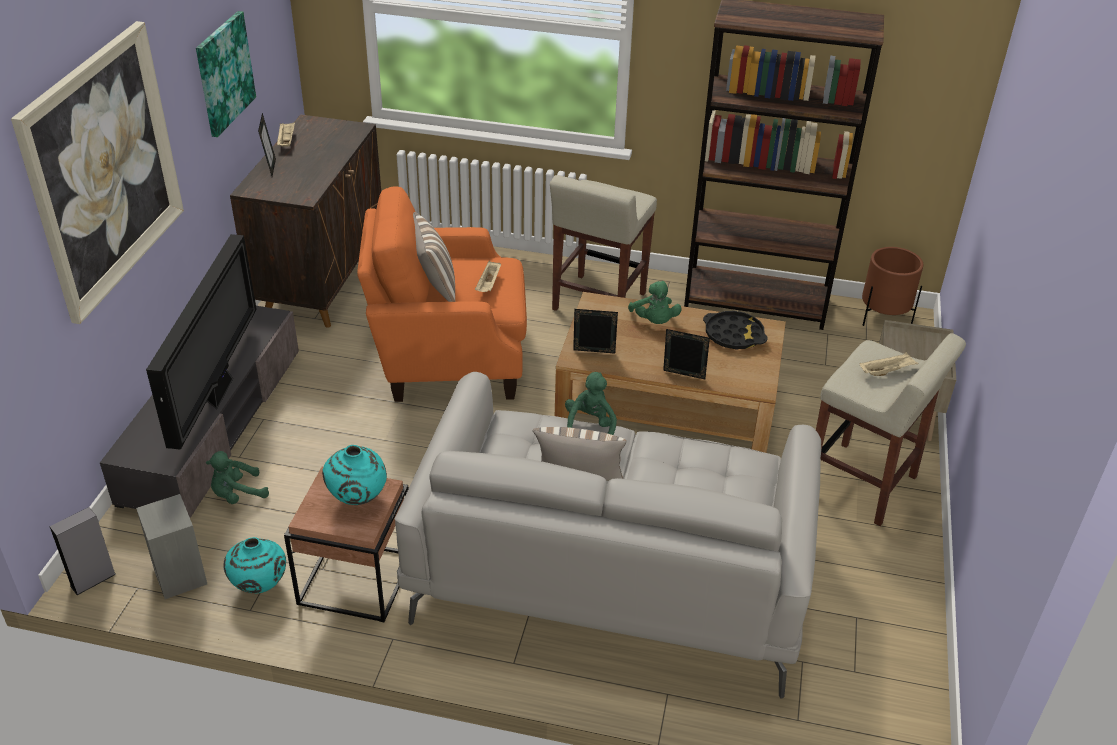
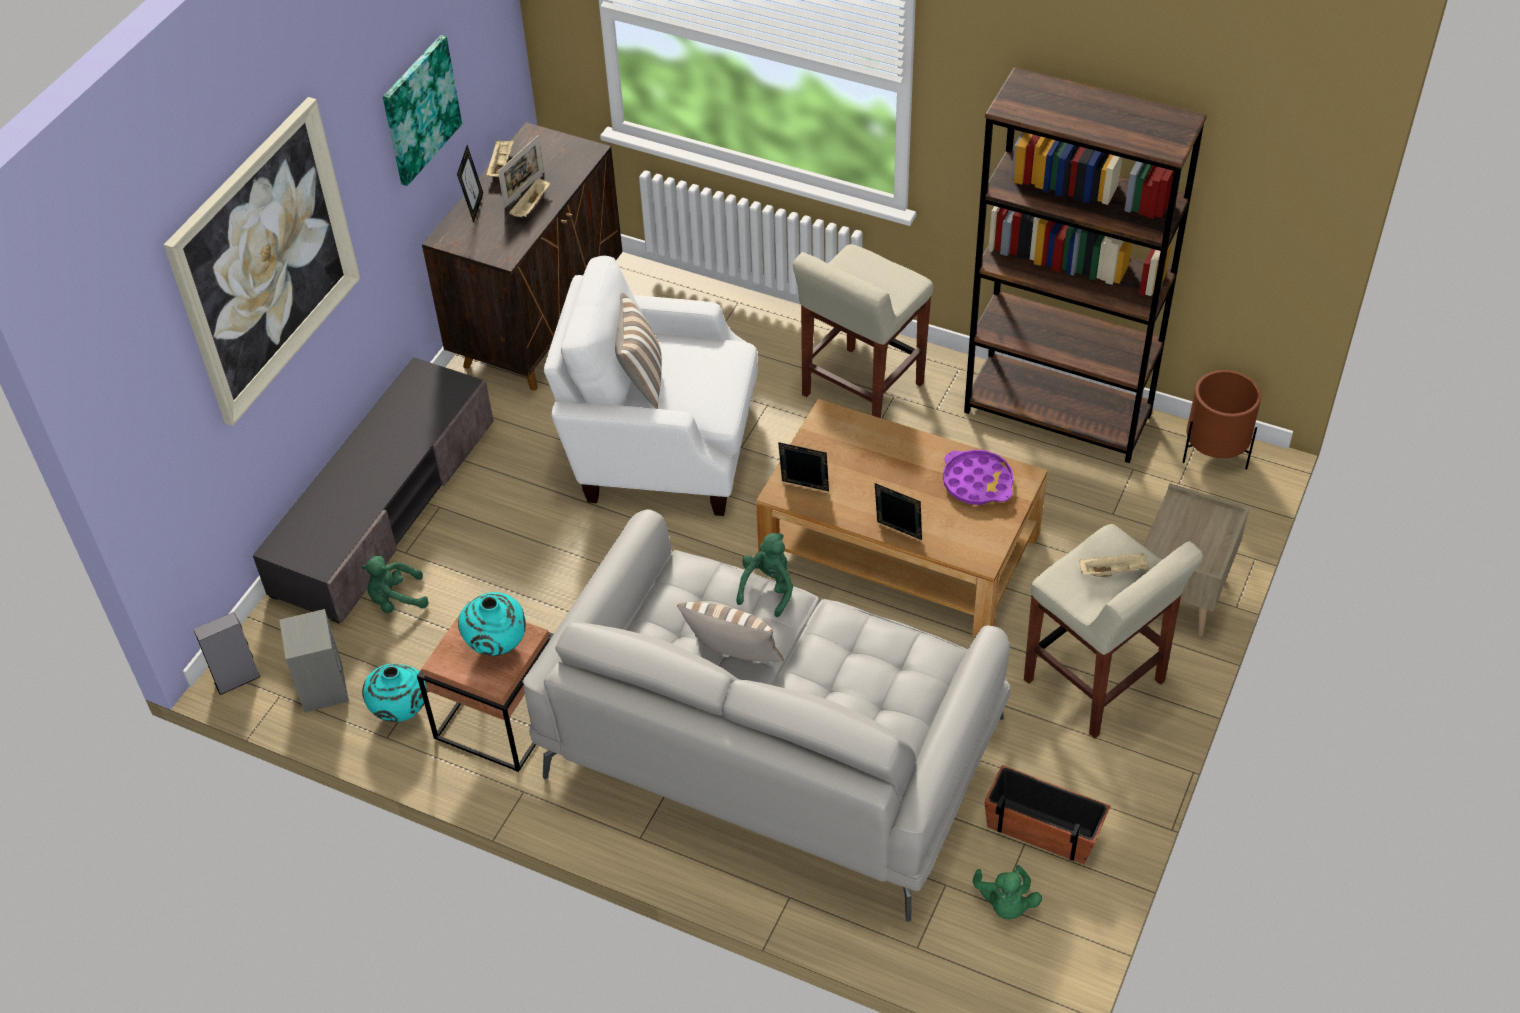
camera: 15 degrees right, 10 degrees up
television [146,234,257,450] -> none
orange armchair [357,186,527,402] -> white armchair [544,256,758,516]
beige tray [475,261,501,292] -> beige tray moved to [509,177,550,217]
green plush toy [628,281,682,324] -> green plush toy moved to [973,865,1042,920]
black tray [703,311,768,350] -> purple tray [943,450,1014,505]
none -> picture frame [498,135,544,208]
none -> planter [984,765,1110,864]

